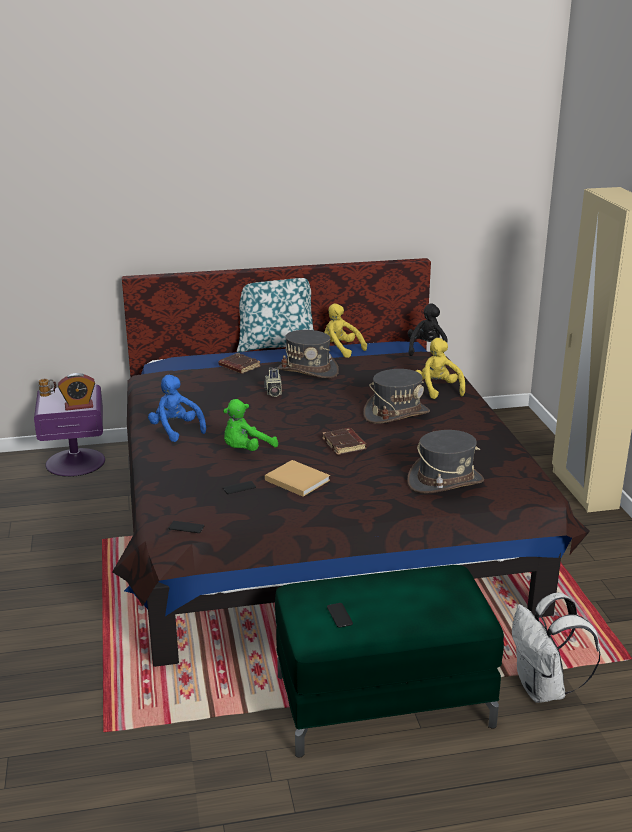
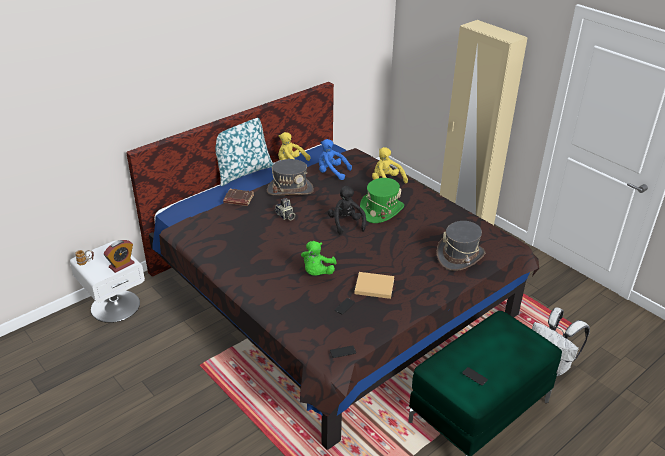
camera: 30 degrees left, 10 degrees up
purple nightstand [34,385,105,477] -> white nightstand [70,240,145,323]
blue plush toy [148,375,206,442] -> blue plush toy moved to [319,139,352,180]
brown book [322,428,367,455] -> none
grey hat [363,369,430,424] -> green hat [360,178,404,223]
black plush toy [408,303,447,356] -> black plush toy moved to [328,186,366,235]

